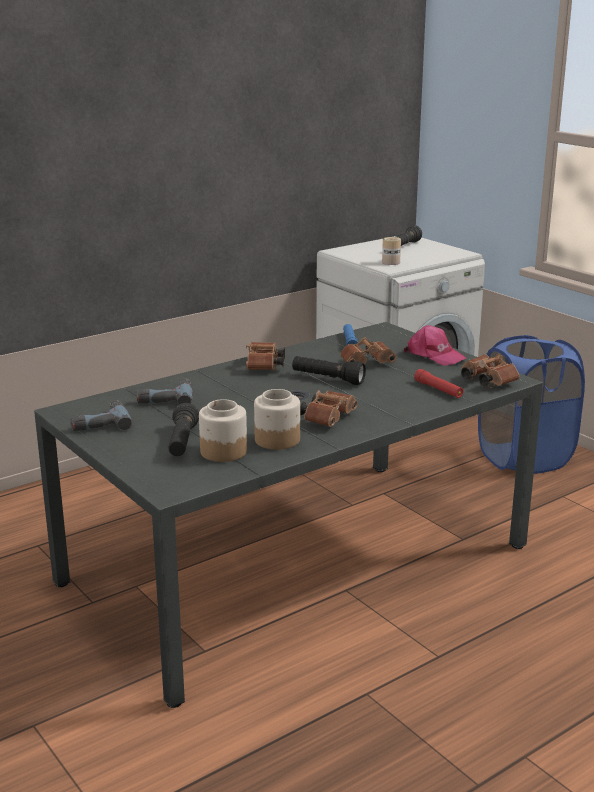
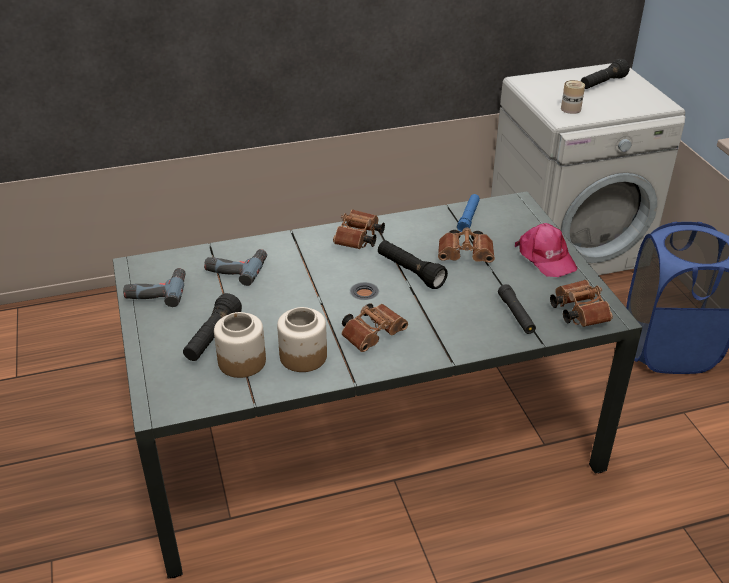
camera: 20 degrees right, 15 degrees up
red flashlight [414,369,464,398] -> black flashlight [498,284,536,334]

